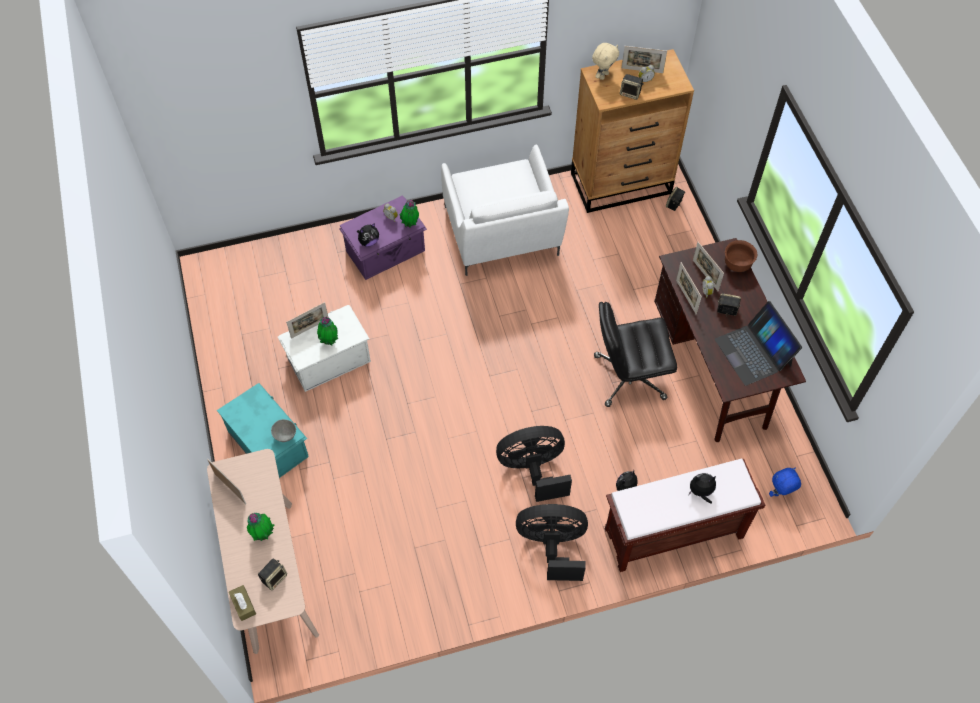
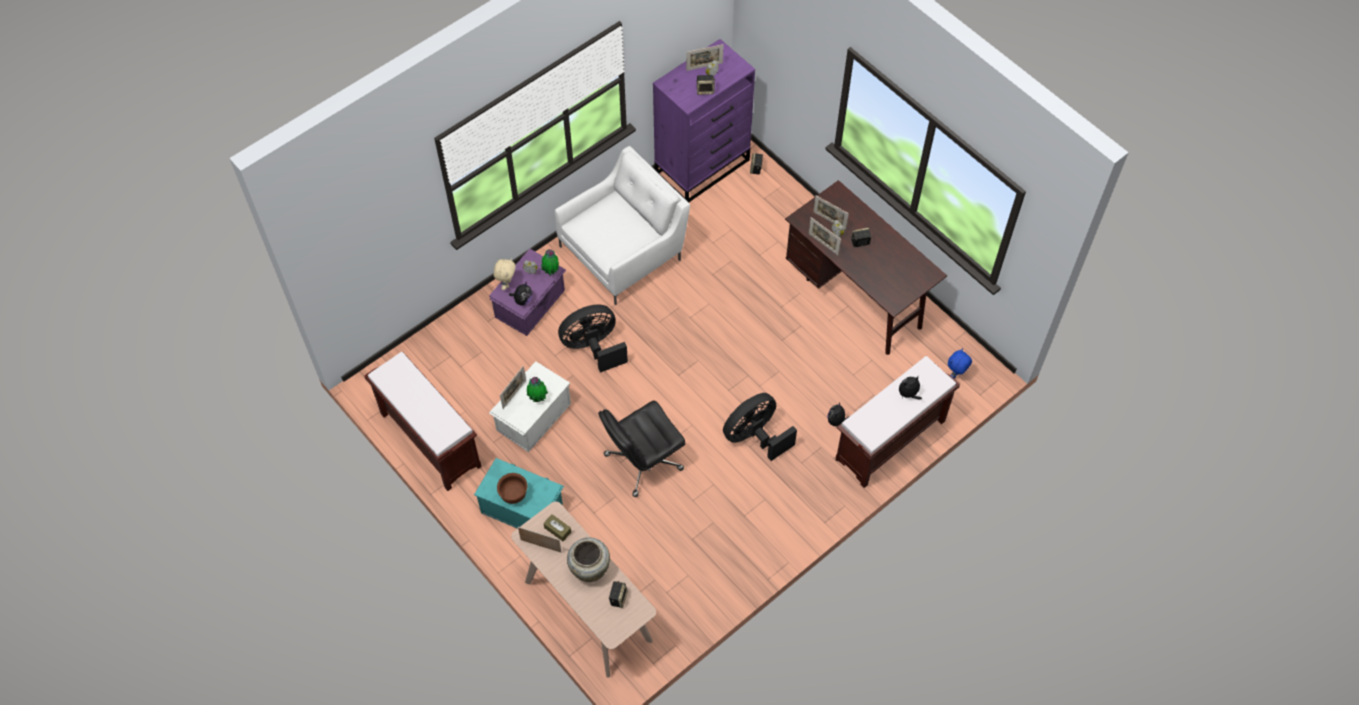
camera: 25 degrees left, 0 degrees up
brown tissue box [229,585,256,621] -> brown tissue box moved to [543,514,571,541]
potted plant [247,513,275,541] -> beige vase [567,537,610,582]
grey bowl [271,419,296,442] -> none
white armchair [441,145,569,276] -> white armchair turned 90 degrees counterclockwise [555,146,690,305]
black fan [516,504,588,581] -> black fan moved to [558,305,628,373]
brown dresser [571,49,694,213] -> purple dresser [653,39,755,202]
beige plush toy [592,43,619,80] -> beige plush toy moved to [493,258,516,290]
black office chair [594,302,677,407] -> black office chair moved to [598,400,686,497]
laptop [715,301,802,386] -> none
brown bowl [725,240,757,272] -> brown bowl moved to [497,473,527,504]
none -> brown bench [364,352,482,491]

